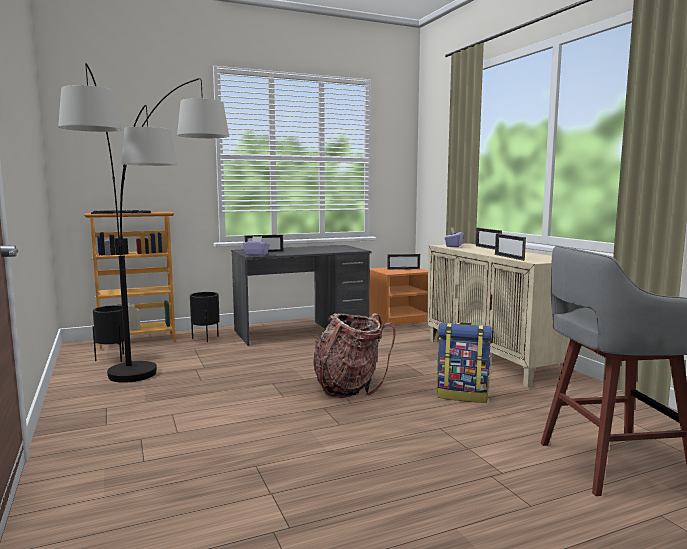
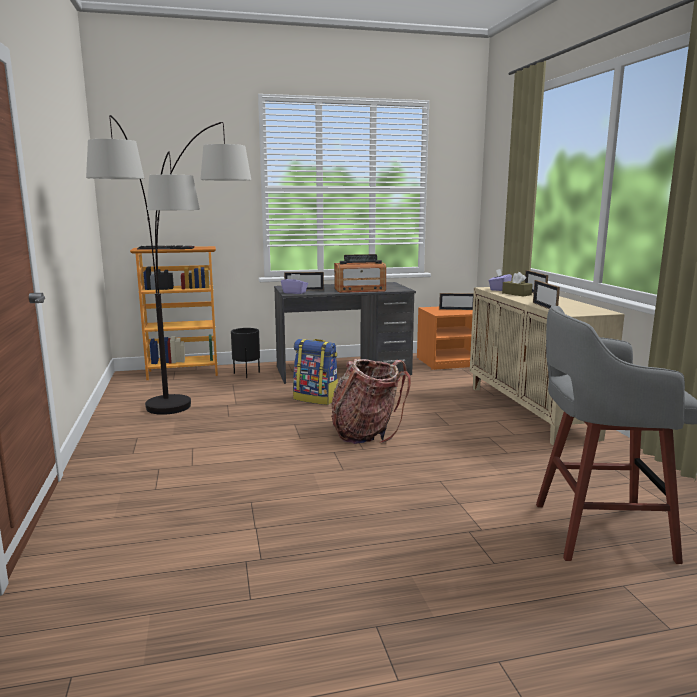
camera: 10 degrees right, 5 degrees up
black planter [93,305,124,362] -> none
backpack [437,322,492,403] -> backpack moved to [293,339,338,405]
none -> radio [334,254,386,293]
none -> brown tissue box [502,272,533,296]

